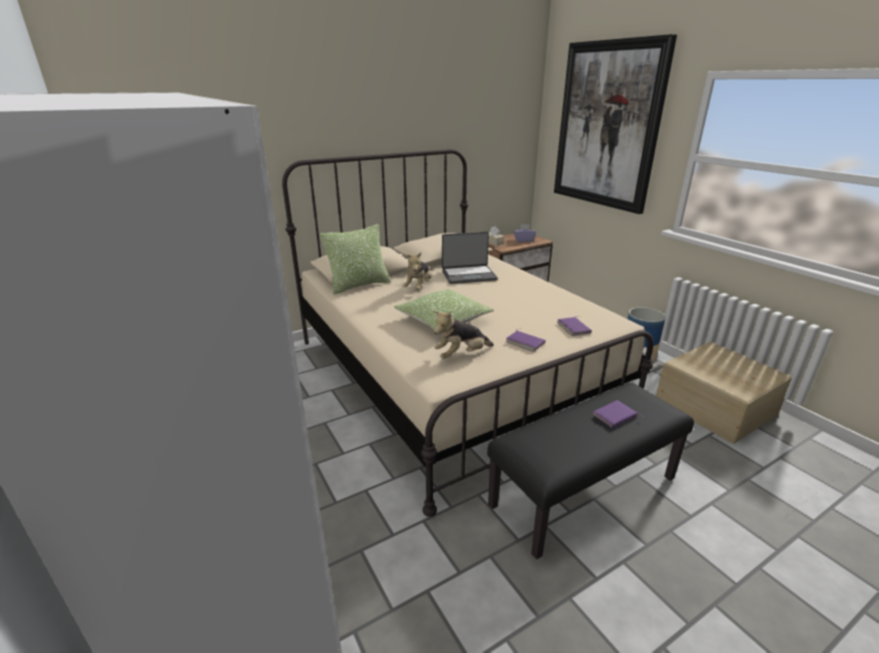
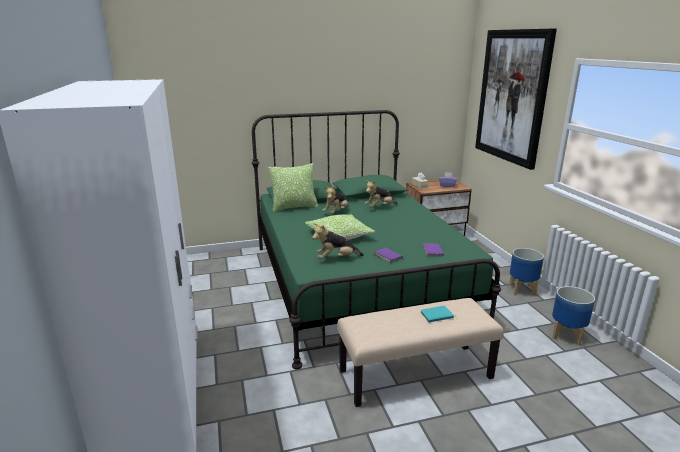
camera: 15 degrees right, 5 degrees down
beige bed [282,149,653,517] -> green bed [252,110,501,369]
laptop [442,232,498,284] -> plush toy [365,180,397,207]
black bench [487,383,694,559] -> beige bench [337,298,504,407]
purple book [593,400,644,428] -> turquoise book [421,306,457,322]
beige storage box [656,342,792,444] -> planter [552,286,595,346]

